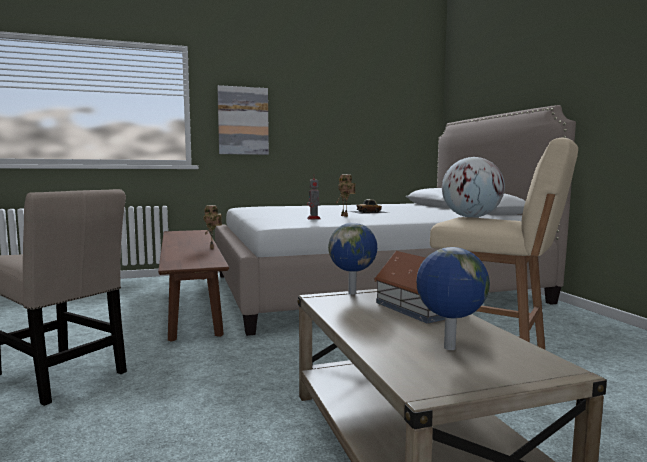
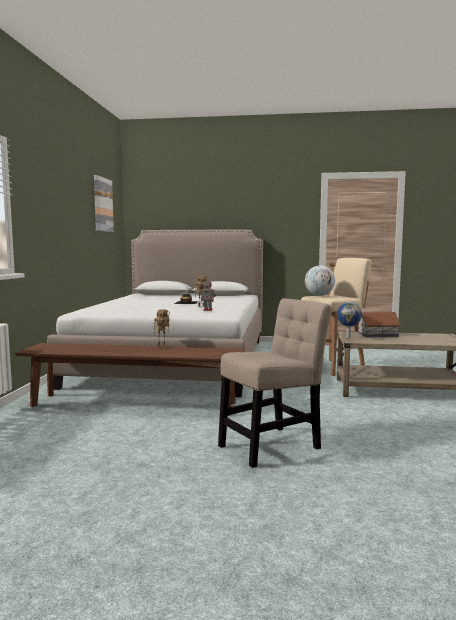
camera: 65 degrees left, 0 degrees up
picture [217,85,269,155] -> picture moved to [94,175,114,232]
globe [417,247,490,350] -> none

